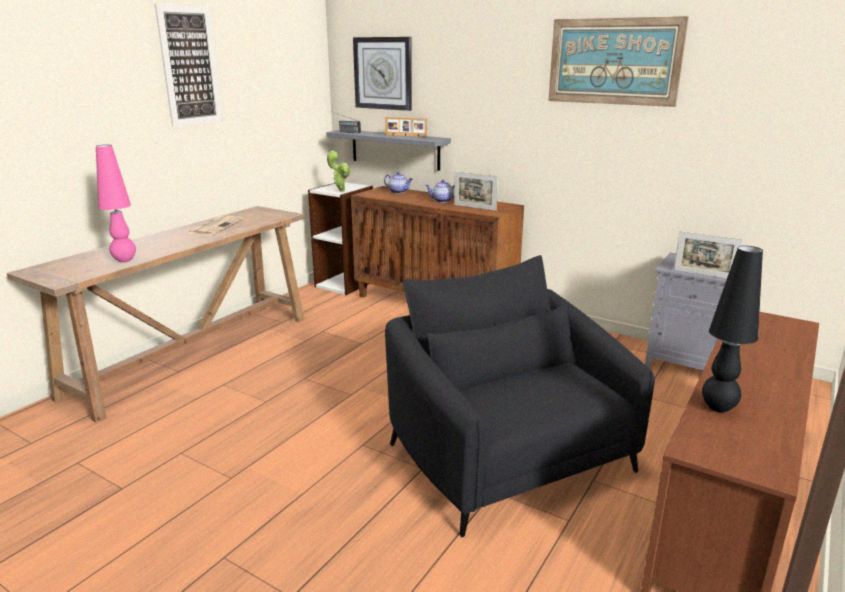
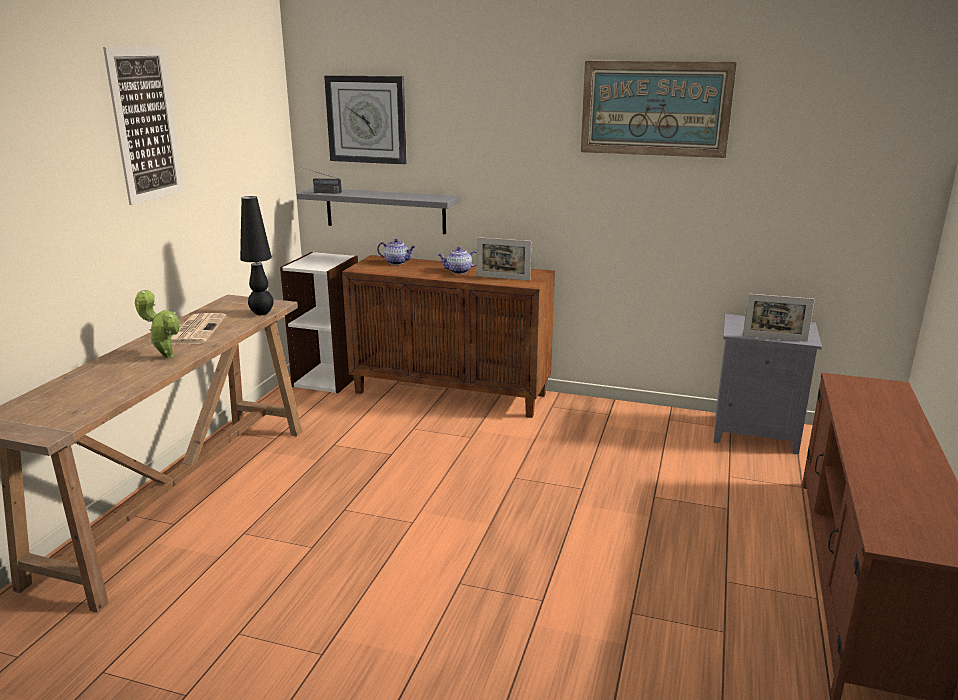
camera: 15 degrees left, 0 degrees up
pink table lamp [96,145,136,262] -> none
potted plant [327,150,351,192] -> potted plant moved to [135,290,181,358]
picture frame [385,117,427,137] -> none
black armchair [385,255,655,538] -> none
black table lamp [702,246,763,413] -> black table lamp moved to [240,196,274,315]

